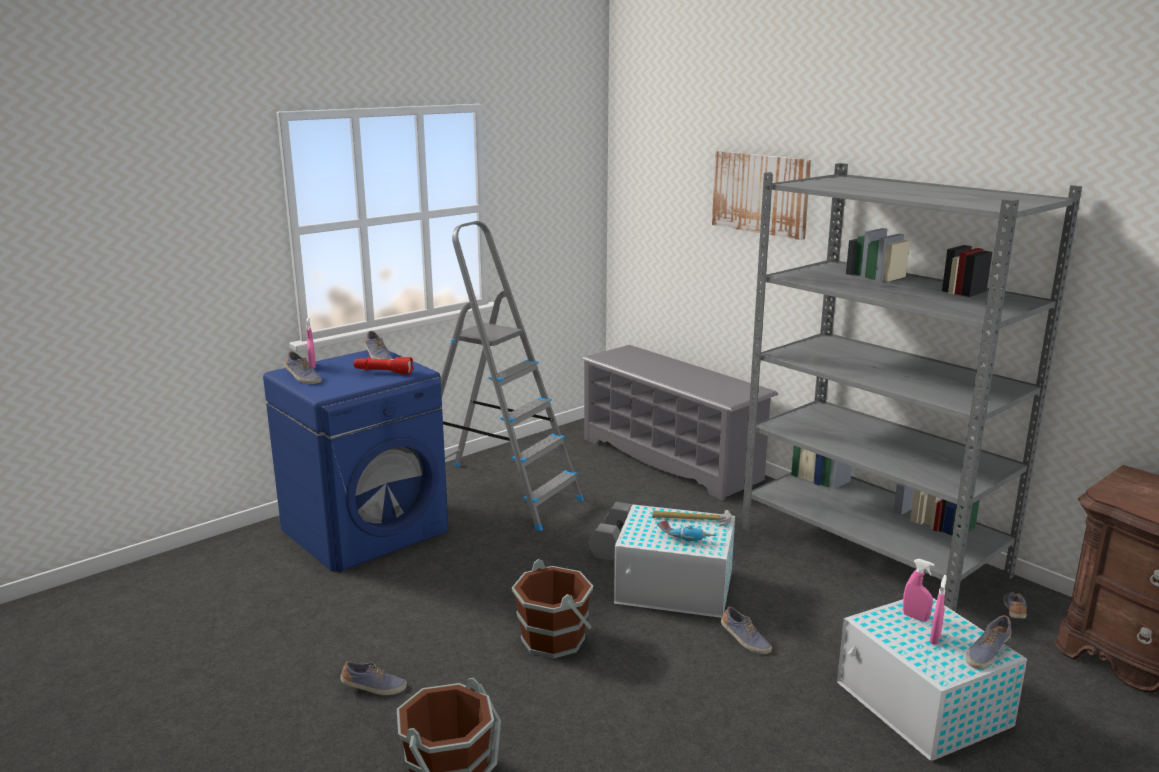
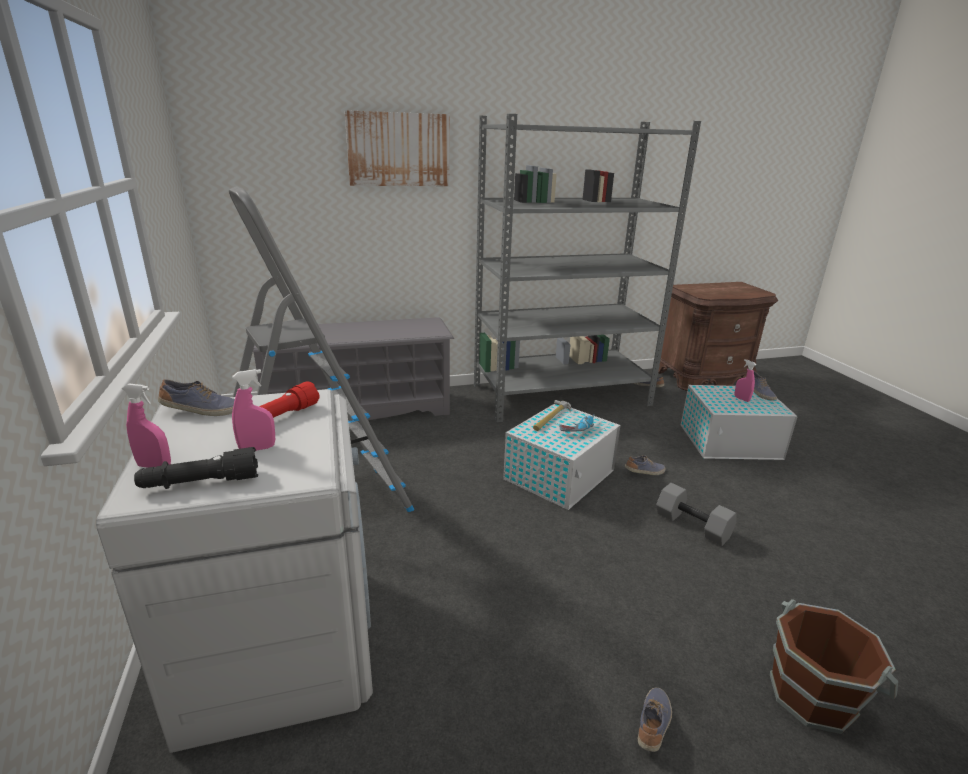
camera: 65 degrees left, 5 degrees up
blue washing machine [263,350,449,572] -> white washing machine [96,389,373,753]
shoe [285,351,322,384] -> black flashlight [134,447,258,489]
brown bucket [512,559,593,659] -> none
grey dumbbell [588,502,632,561] -> grey dumbbell moved to [656,483,736,546]
pink spray bottle [903,559,935,621] -> pink spray bottle moved to [232,369,275,451]

